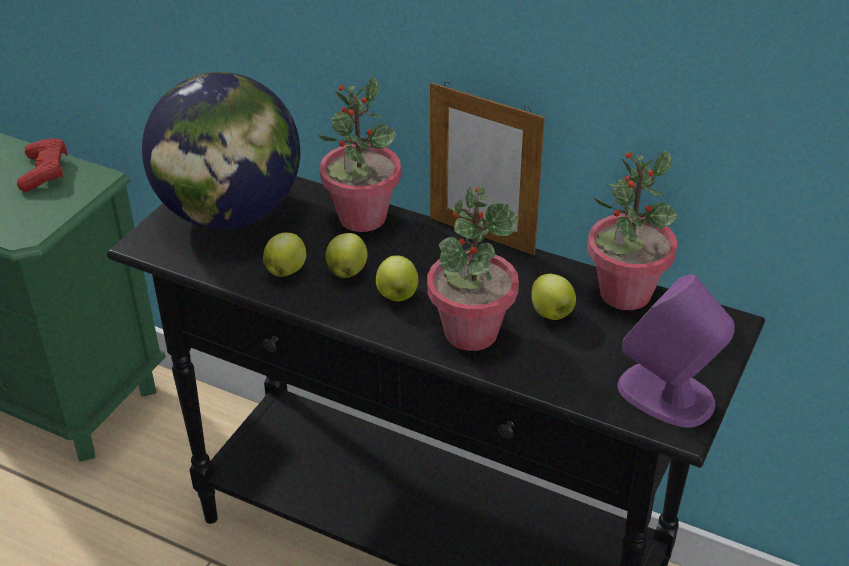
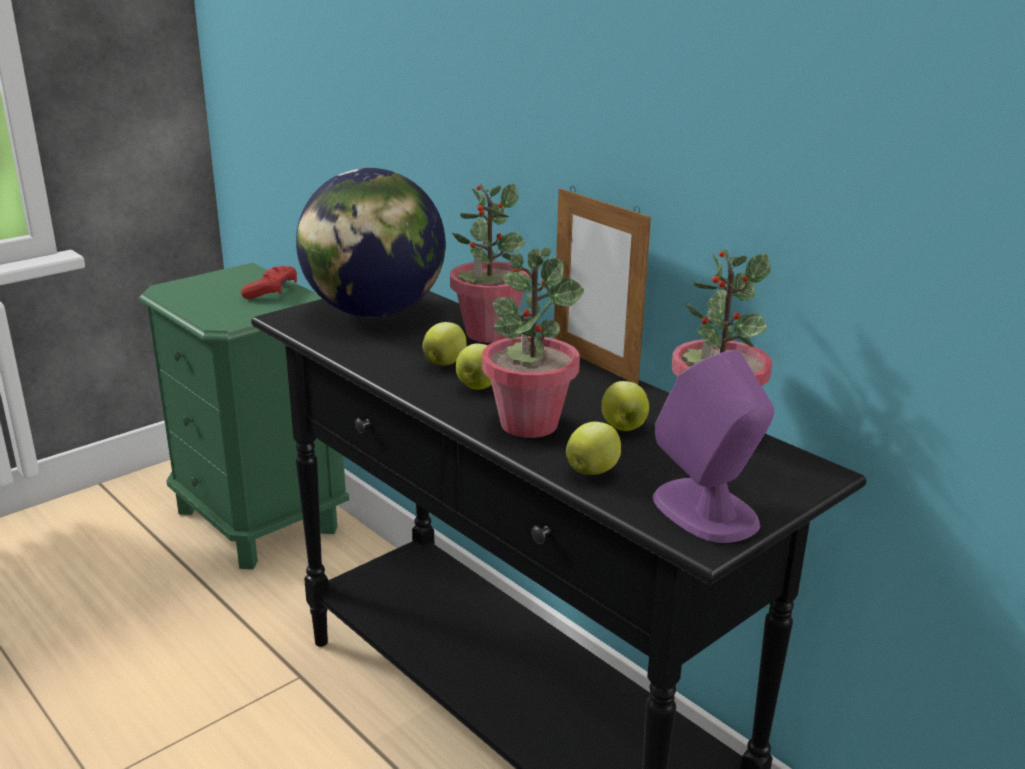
camera: 20 degrees right, 15 degrees down
apple [263,233,306,277] -> apple moved to [566,422,621,475]

